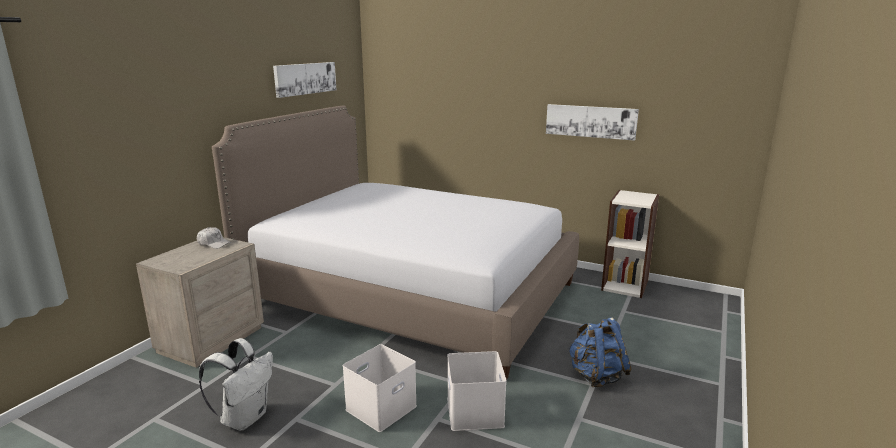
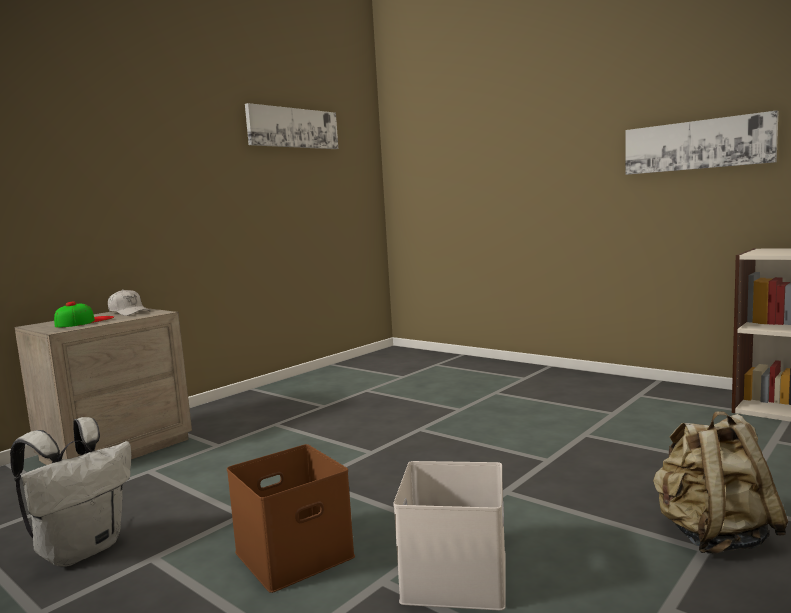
camera: 15 degrees right, 10 degrees down
bed [212,105,579,381] -> none
white storage box [342,344,417,432] -> brown storage box [227,444,355,593]
blue backpack [569,317,631,387] -> beige backpack [653,411,788,554]
none -> cap [54,301,114,327]

